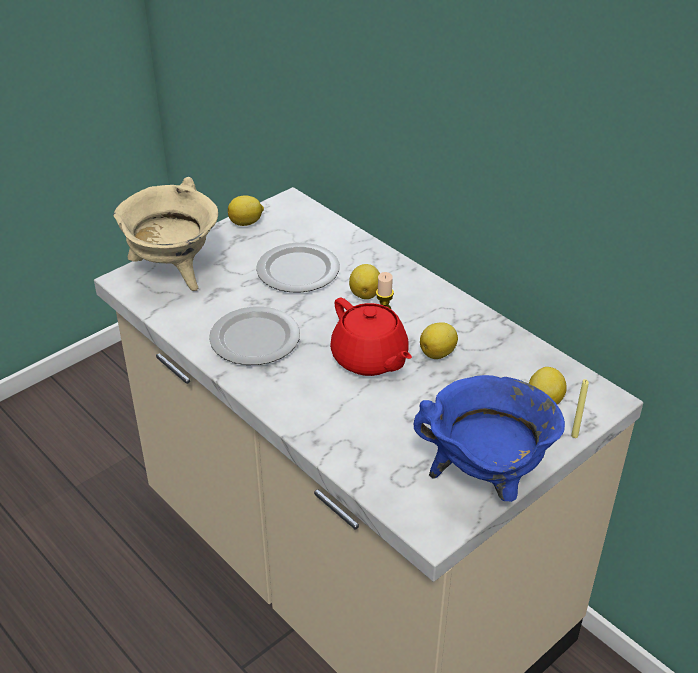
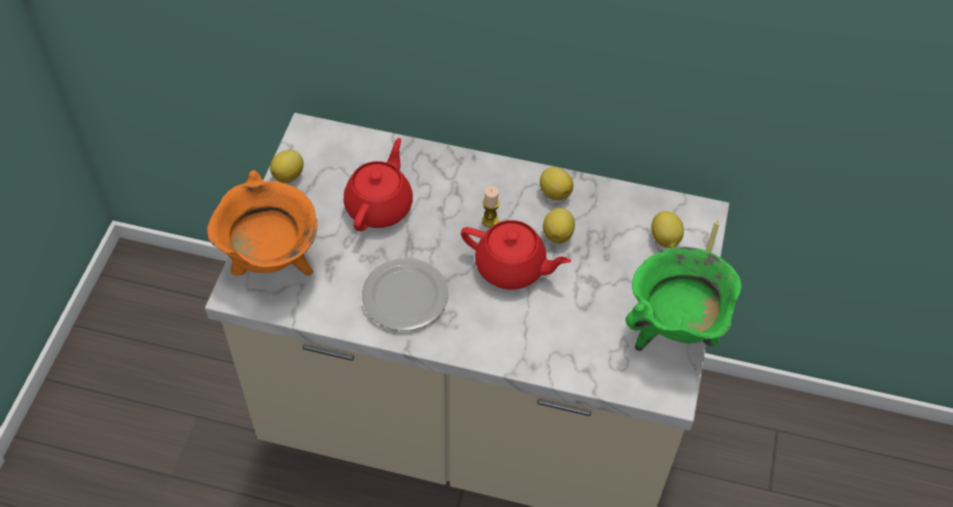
camera: 35 degrees left, 15 degrees up
beige cooking pot [113,177,218,291] -> orange cooking pot [207,170,317,276]
plate [256,243,340,292] -> red teapot [344,138,413,231]
lemon [349,264,380,299] -> lemon moved to [540,167,573,200]
blue cooking pot [414,375,565,502] -> green cooking pot [625,247,742,351]

